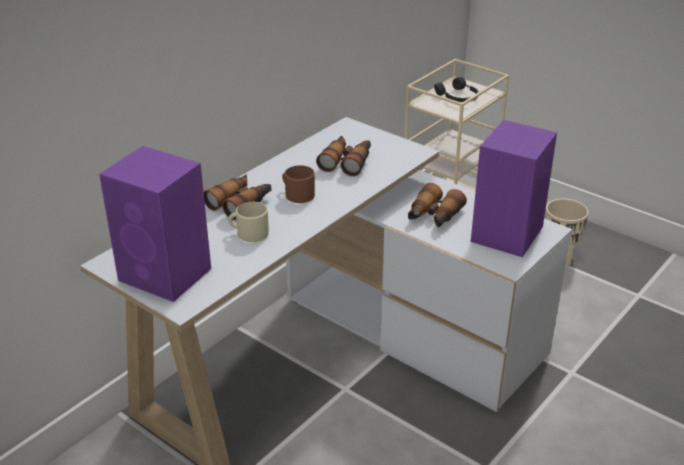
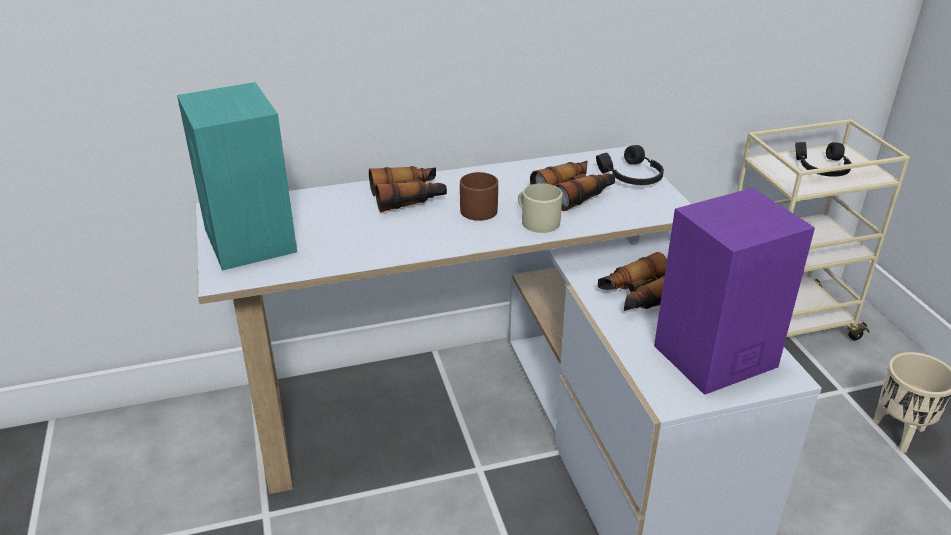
camera: 35 degrees right, 0 degrees up
purple speaker [99,146,211,302] -> turquoise speaker [177,82,297,271]
beige mug [228,202,269,242] -> beige mug moved to [518,183,562,233]
none -> black headphones [596,145,664,185]

